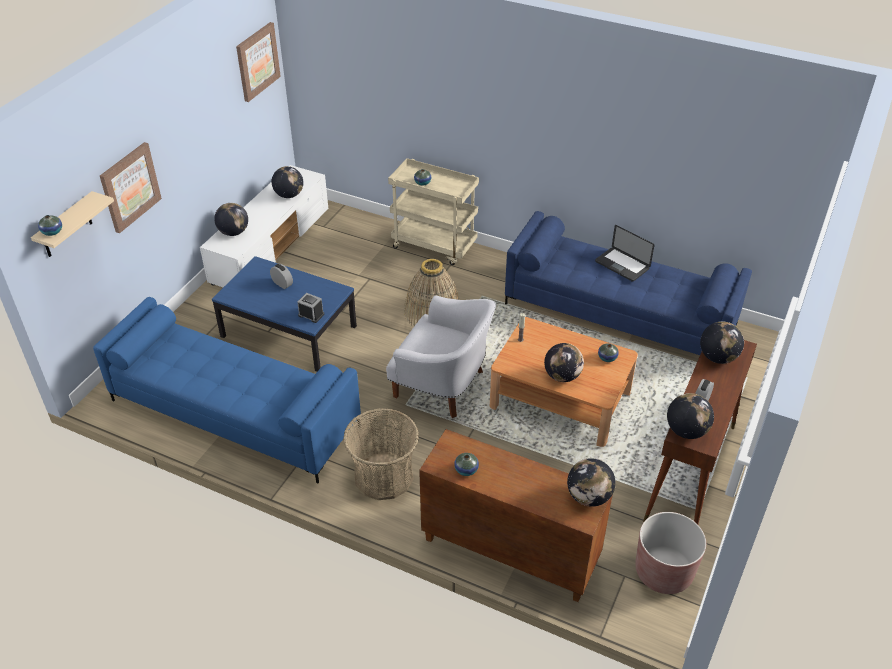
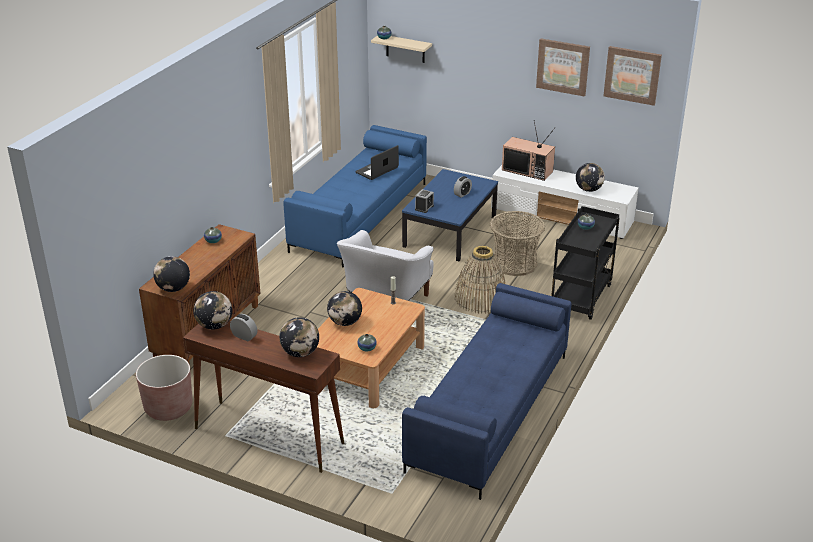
camera: 90 degrees right, 10 degrees down
picture [100,142,162,233] -> picture moved to [536,38,590,96]
globe [214,203,248,236] -> television [502,121,555,181]
basket [343,408,419,500] -> basket moved to [490,211,545,276]
beige cart [388,158,479,265] -> black cart [551,206,620,320]
laptop [595,225,655,282] -> laptop moved to [356,145,399,180]

